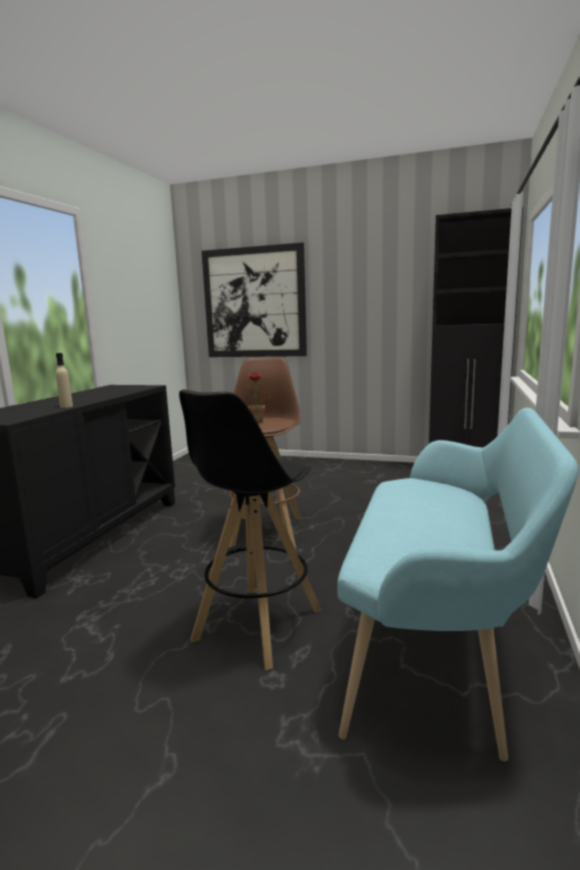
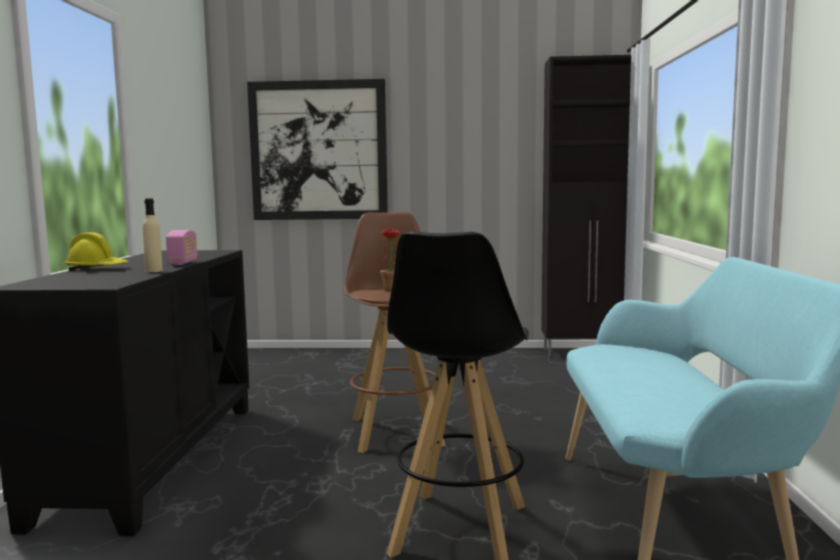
camera: 15 degrees left, 5 degrees down
none -> yellow hard hat [63,232,129,270]
none -> radio [166,230,197,265]

